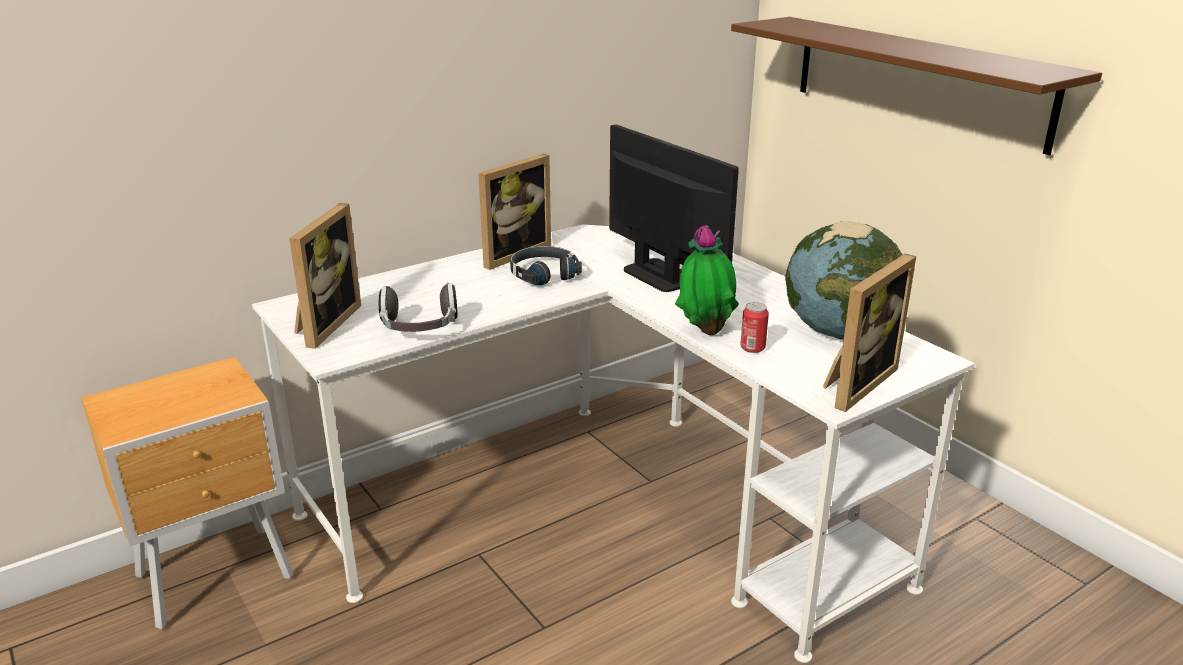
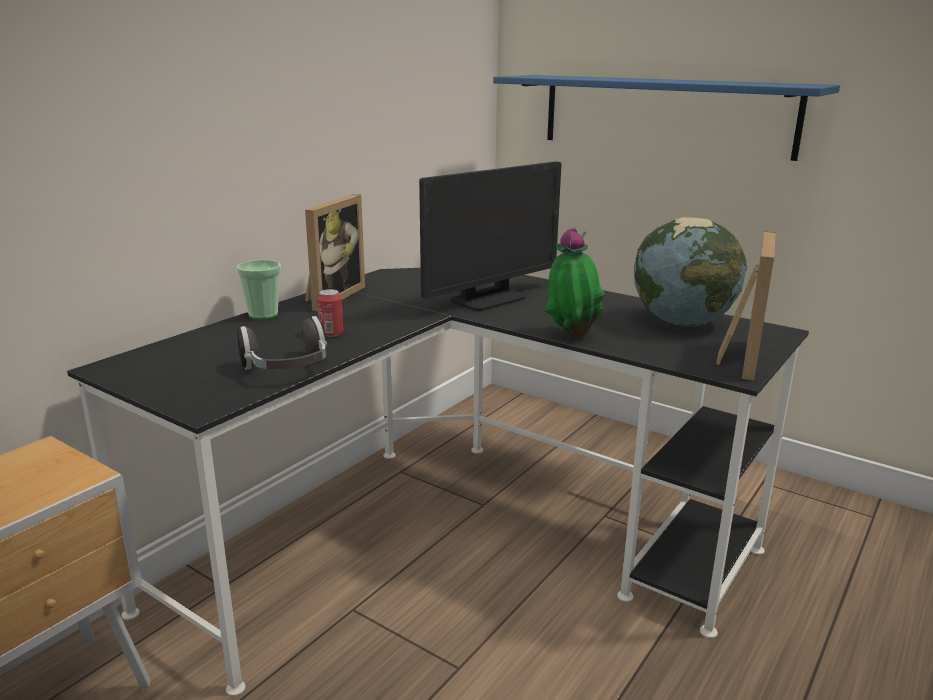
camera: 20 degrees left, 5 degrees down
white desk [252,224,975,663] -> black desk [67,268,809,696]
picture frame [289,203,361,349] -> none
black headphones [510,246,582,285] -> none
monitor [609,124,739,292] -> monitor turned 105 degrees clockwise [419,161,561,311]
brown shelf [731,17,1102,155] -> blue shelf [493,75,840,161]
can [740,302,769,353] -> can moved to [317,289,343,337]
none -> cup [236,260,281,320]

